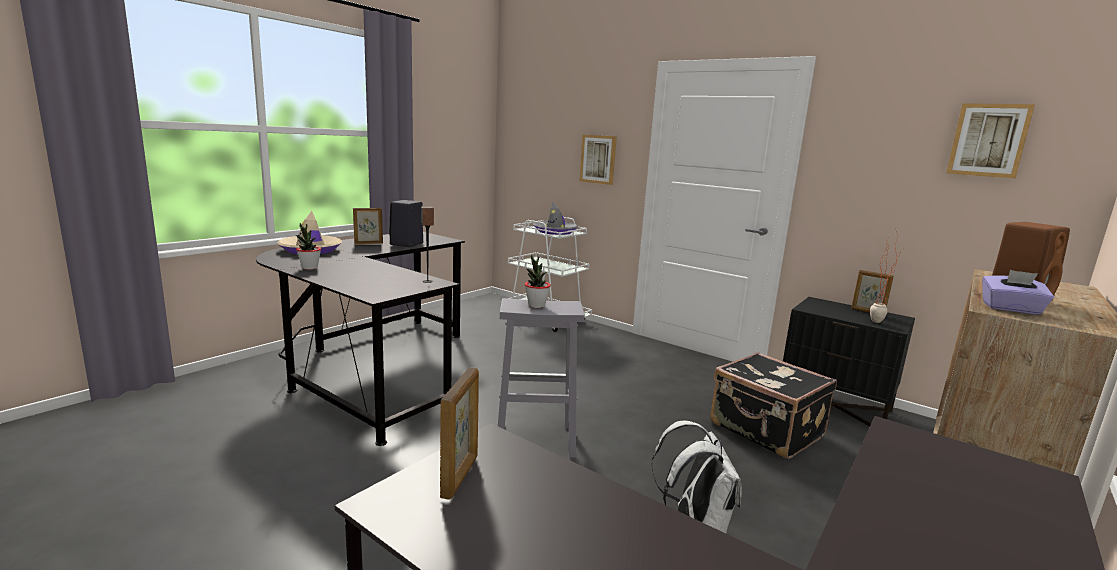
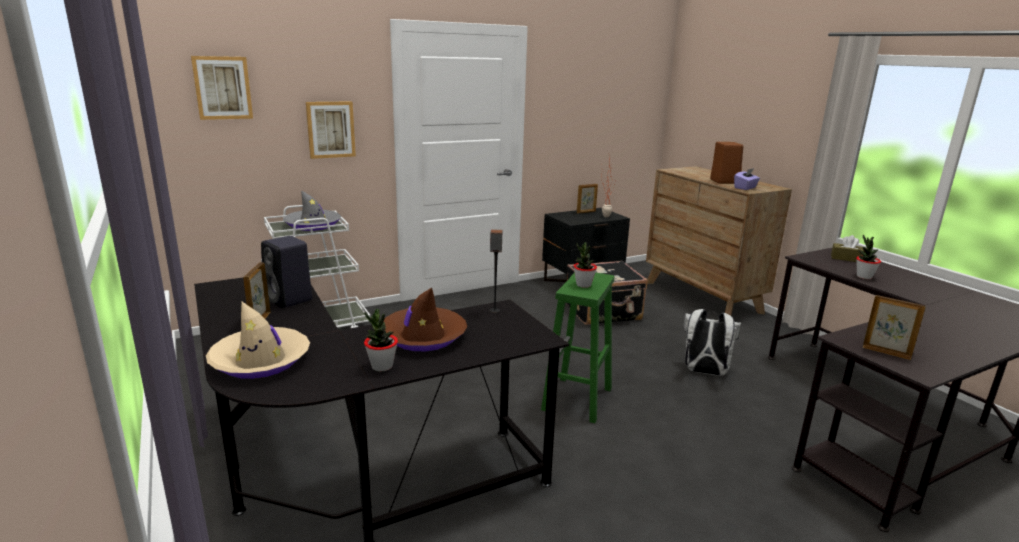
camera: 65 degrees left, 5 degrees up
grey stool [498,298,585,458] -> green stool [541,272,615,423]
picture [946,103,1035,178] -> picture moved to [191,56,253,120]
none -> brown hat [384,288,467,351]
none -> brown tissue box [831,235,864,262]
none -> potted plant [856,234,881,279]

